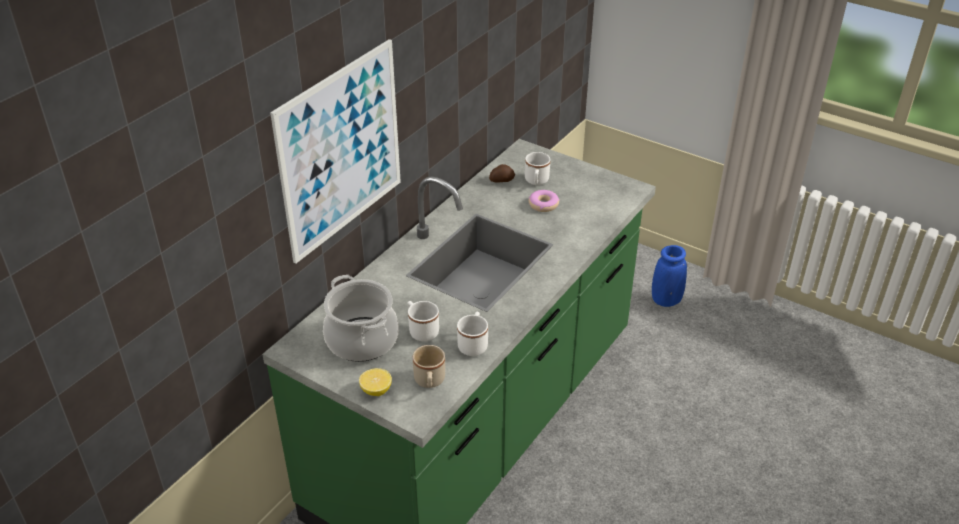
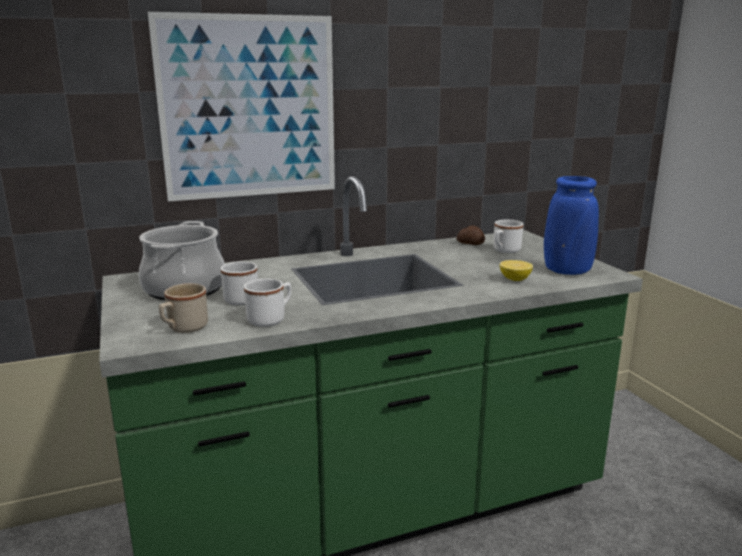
camera: 35 degrees right, 20 degrees down
lemon [359,368,392,396] -> lemon moved to [500,260,533,281]
donut [529,190,559,212] -> none
blue vase [652,245,687,307] -> blue vase moved to [544,176,599,275]

